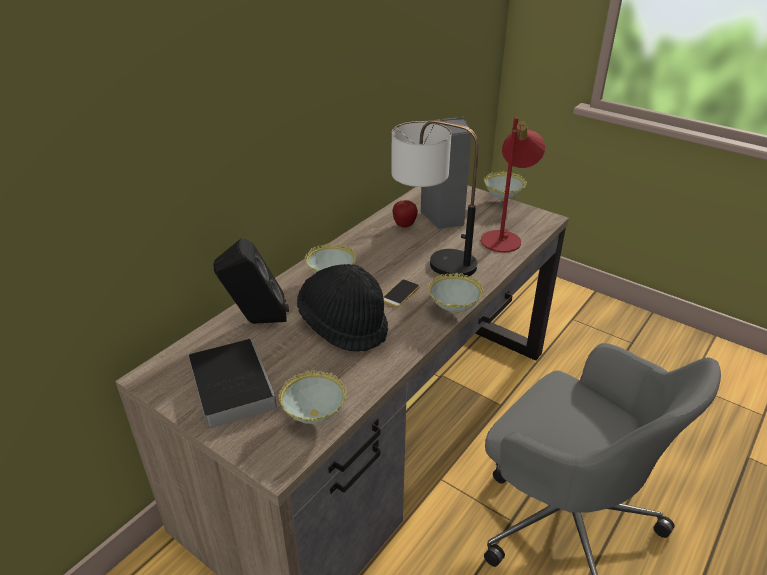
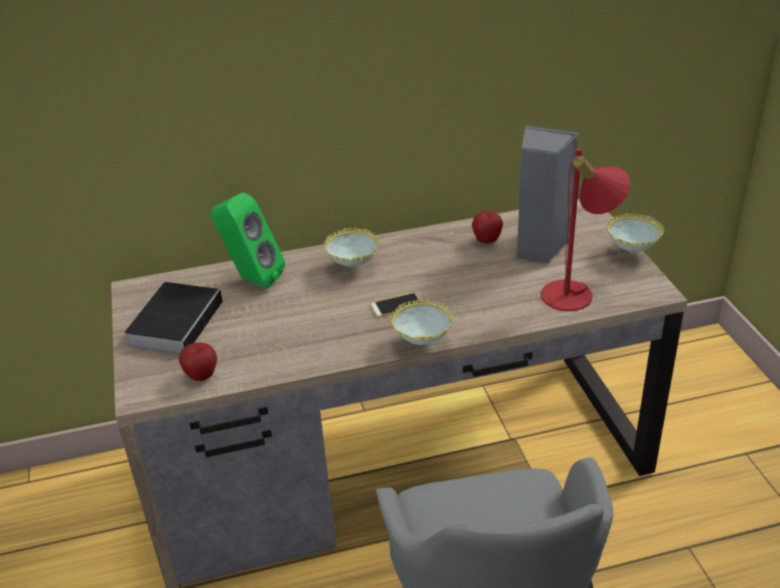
camera: 40 degrees right, 0 degrees up
black speaker [213,238,289,324] -> green speaker [211,193,285,288]
bowl [279,370,346,424] -> apple [179,343,217,381]
black hat [297,264,388,352] -> none
table lamp [391,120,479,277] -> none

